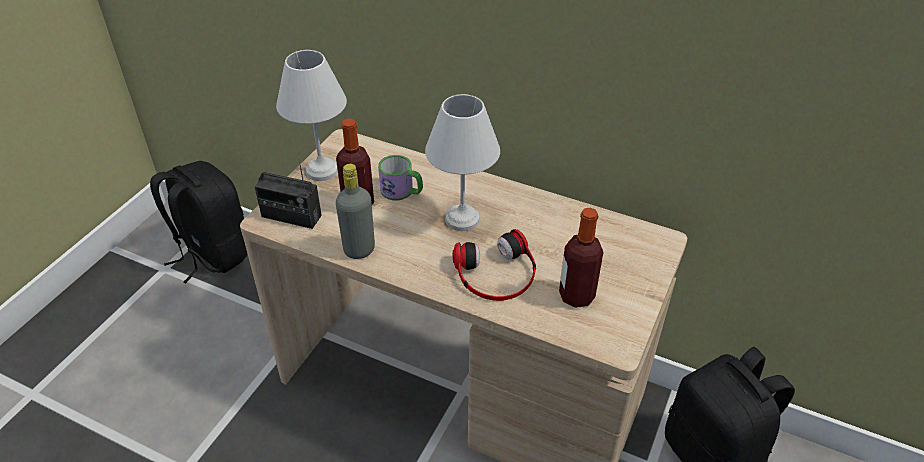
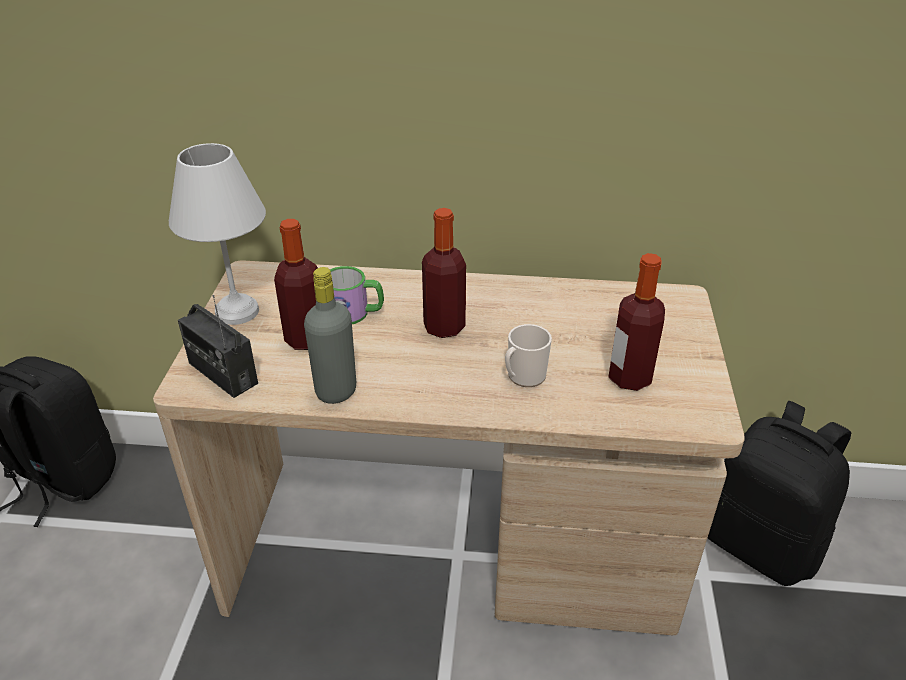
camera: 20 degrees left, 5 degrees down
radio [255,158,322,229] -> radio turned 45 degrees clockwise [178,295,258,398]
white table lamp [425,94,500,231] -> bottle [422,208,466,338]
headphones [453,229,536,301] -> mug [505,324,552,387]

